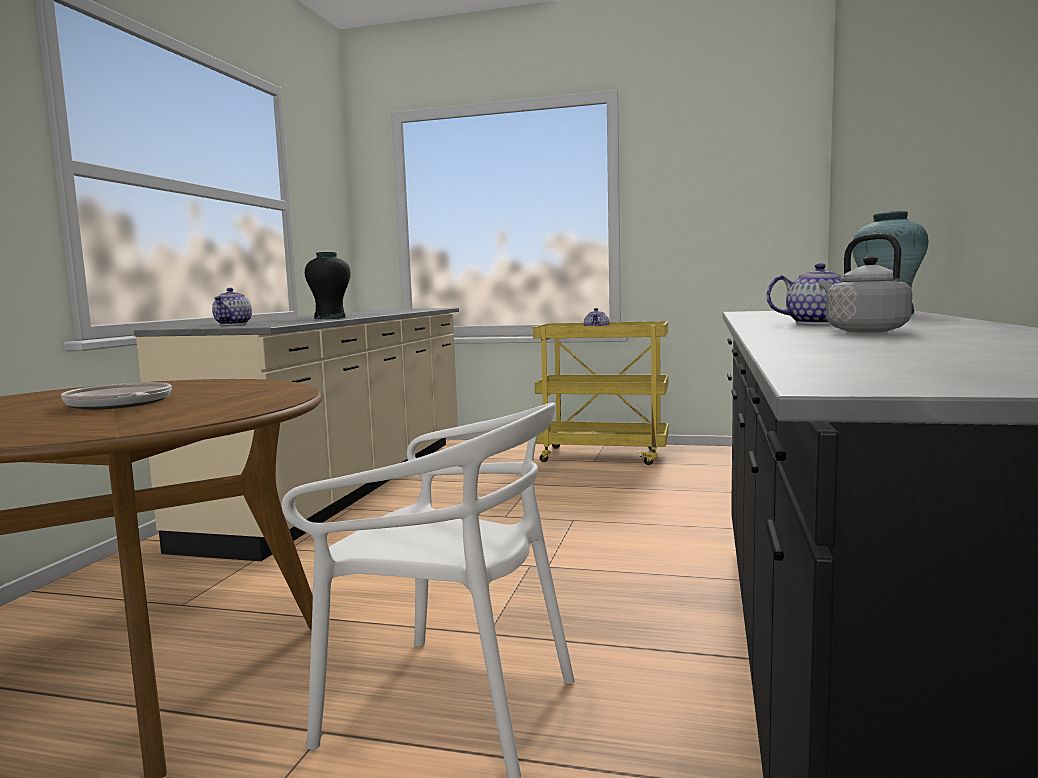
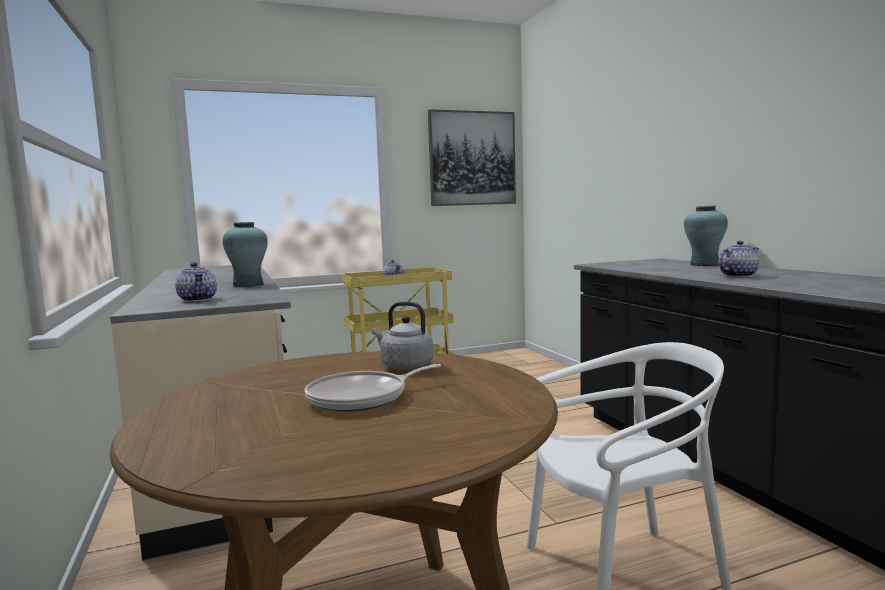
camera: 35 degrees left, 0 degrees up
frying pan [61,382,172,410] -> frying pan turned 45 degrees counterclockwise [305,364,441,411]
black vase [305,252,351,319] -> turquoise vase [222,222,268,287]
grey kettle [819,233,912,333] -> grey kettle moved to [372,302,433,370]
none -> picture [428,109,516,206]

